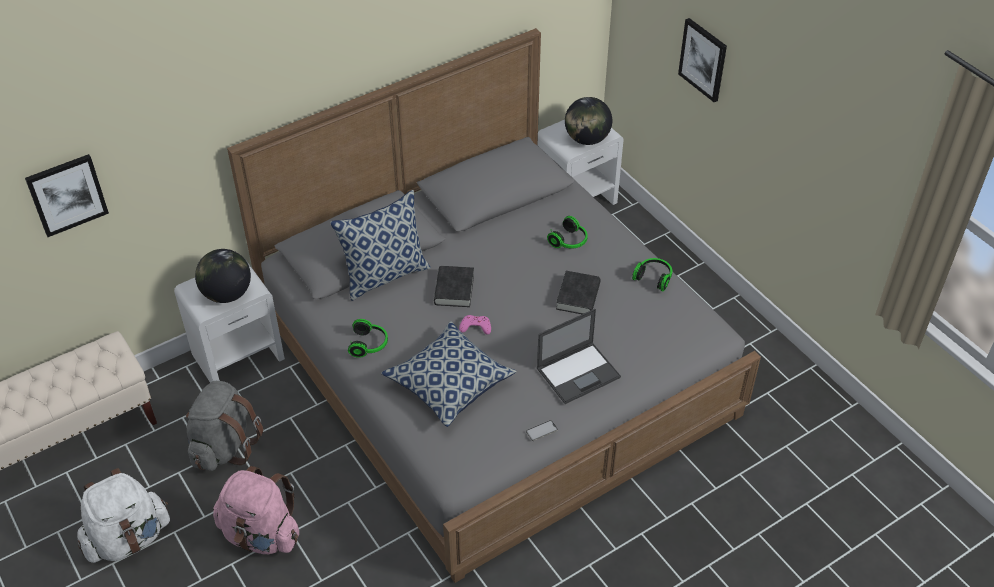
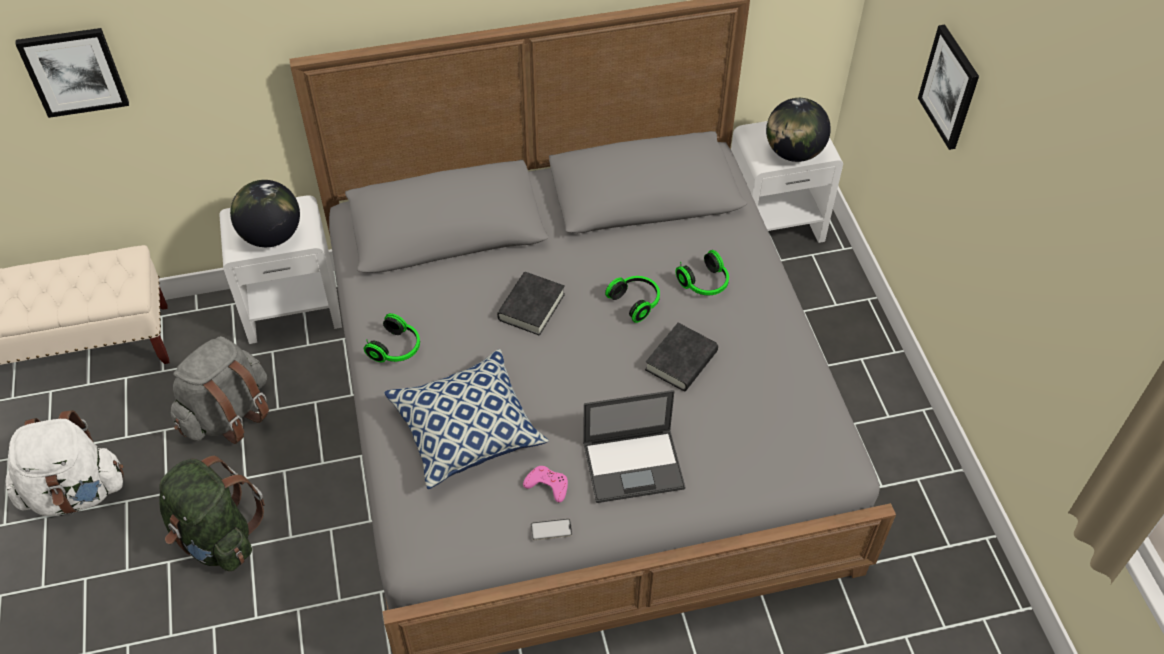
camera: 20 degrees right, 5 degrees up
pink backpack [213,466,299,554] -> green backpack [159,456,265,571]
pillow [330,190,431,301] -> none
pink game controller [459,315,491,335] -> pink game controller moved to [523,466,568,503]
headphones [632,258,672,292] -> headphones moved to [605,276,660,323]

